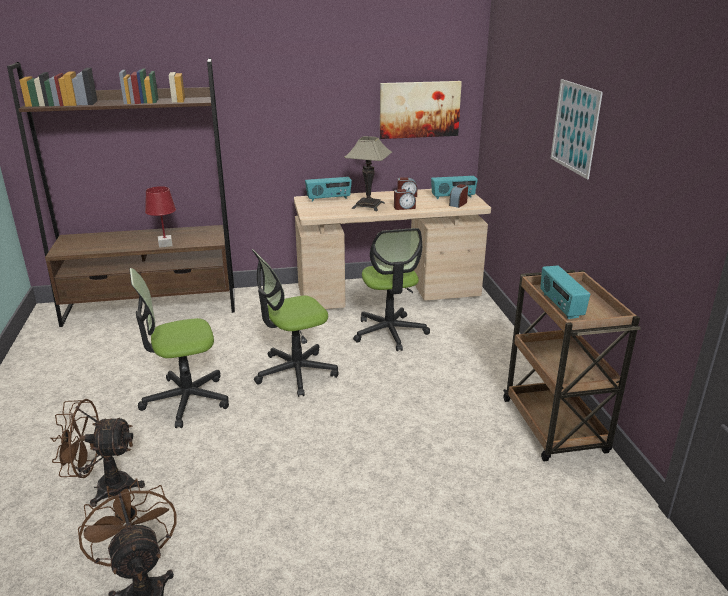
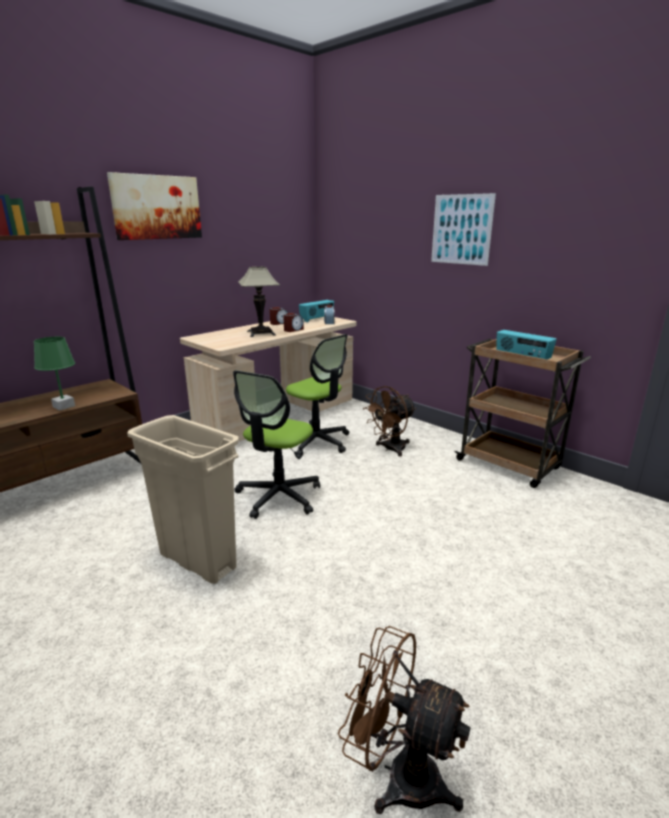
camera: 35 degrees left, 5 degrees down
brown fan [50,399,145,507] -> brown fan moved to [363,386,416,457]
office chair [129,268,229,428] -> beige trash can [127,415,239,584]
red table lamp [145,186,176,248] -> green table lamp [34,337,75,411]
radio [305,177,352,202] -> none
picture [380,81,462,139] -> picture moved to [107,172,202,240]

